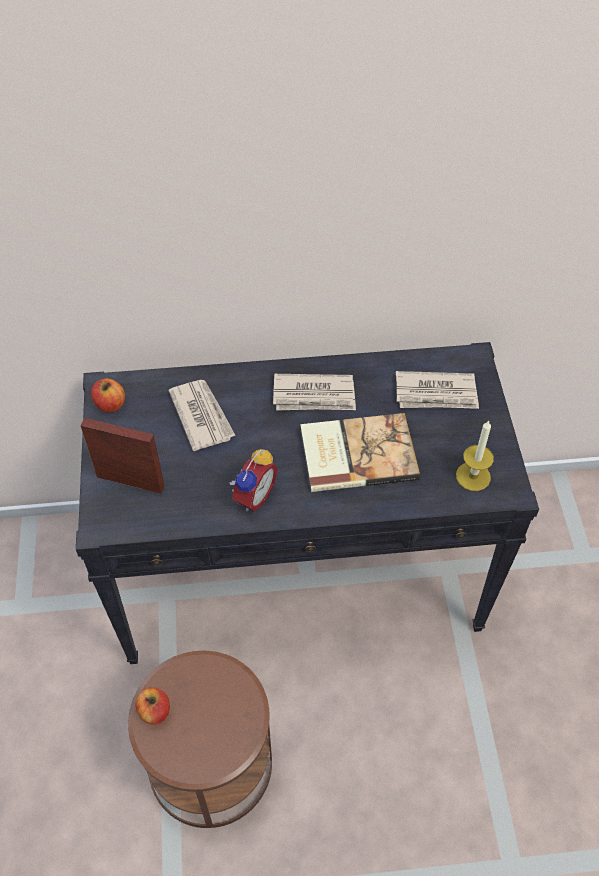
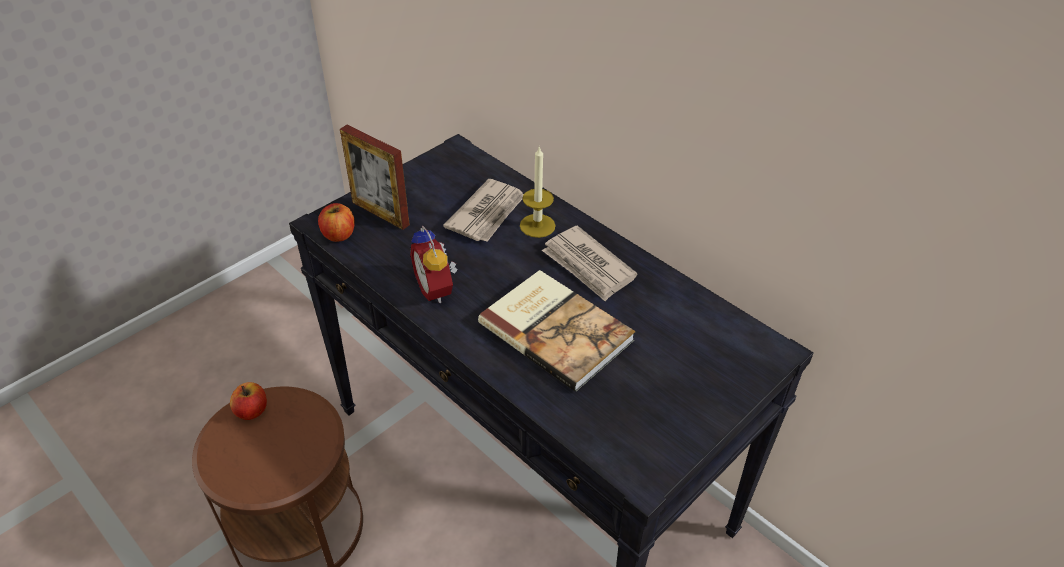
camera: 50 degrees right, 10 degrees down
picture frame [80,418,165,494] -> picture frame turned 150 degrees clockwise [340,125,410,230]
apple [91,379,125,412] -> apple moved to [318,203,355,242]
alarm clock [229,449,278,512] -> alarm clock turned 75 degrees clockwise [410,225,457,303]
newspaper [396,371,479,409] -> none
candle [456,420,494,491] -> candle moved to [520,146,556,238]

